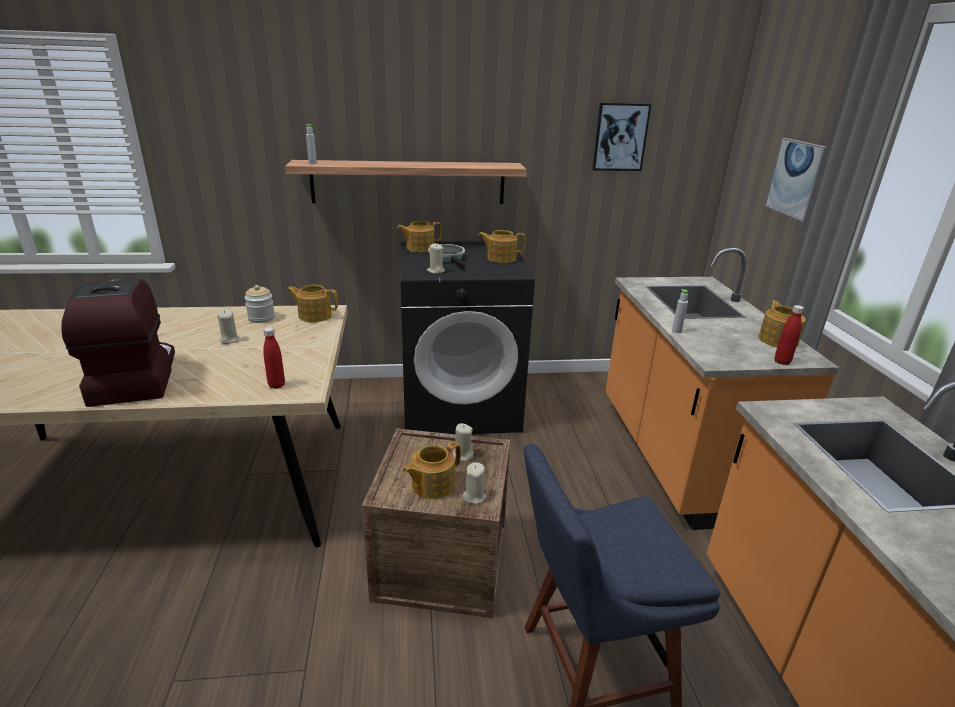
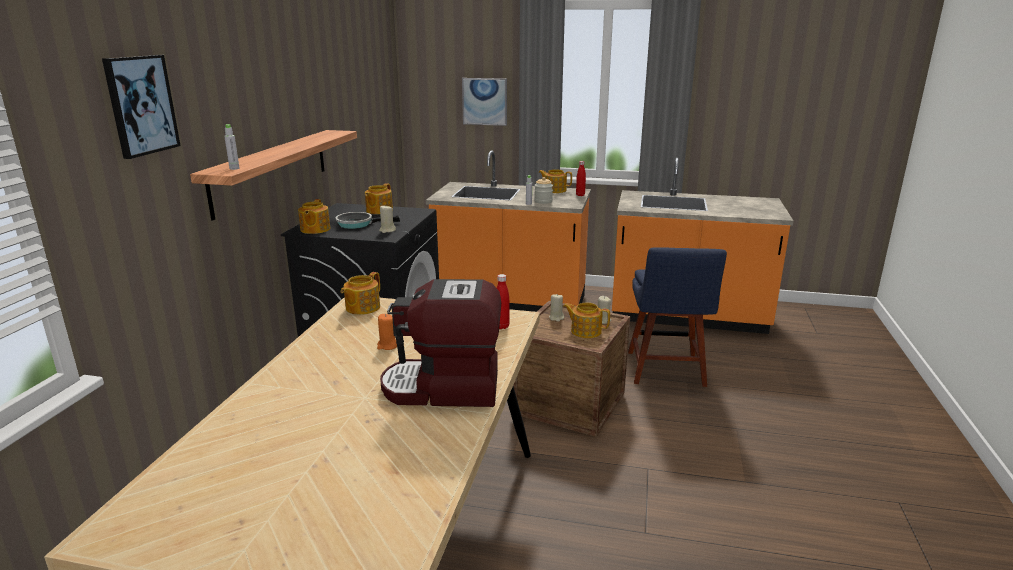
camera: 70 degrees left, 5 degrees down
beige candle [217,310,239,344] -> orange candle [377,314,397,350]
jar [244,285,275,323] -> jar moved to [534,177,553,204]
teapot [403,442,461,499] -> teapot turned 135 degrees clockwise [563,303,610,338]
picture [592,103,651,171] -> picture moved to [102,55,181,159]

